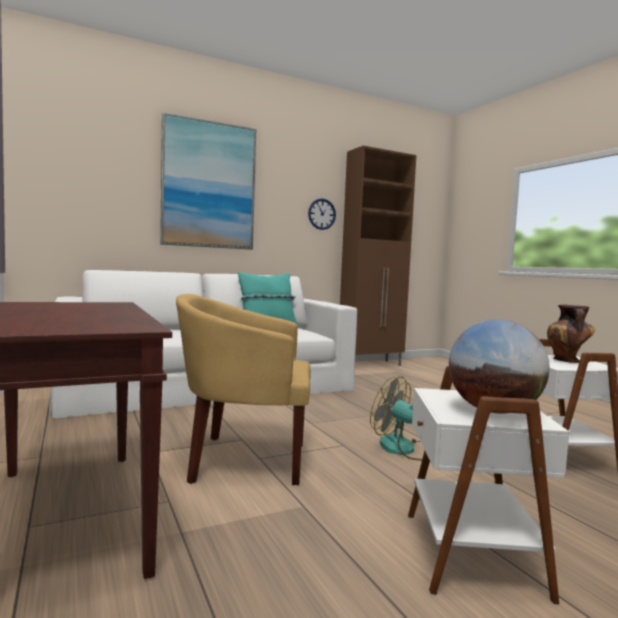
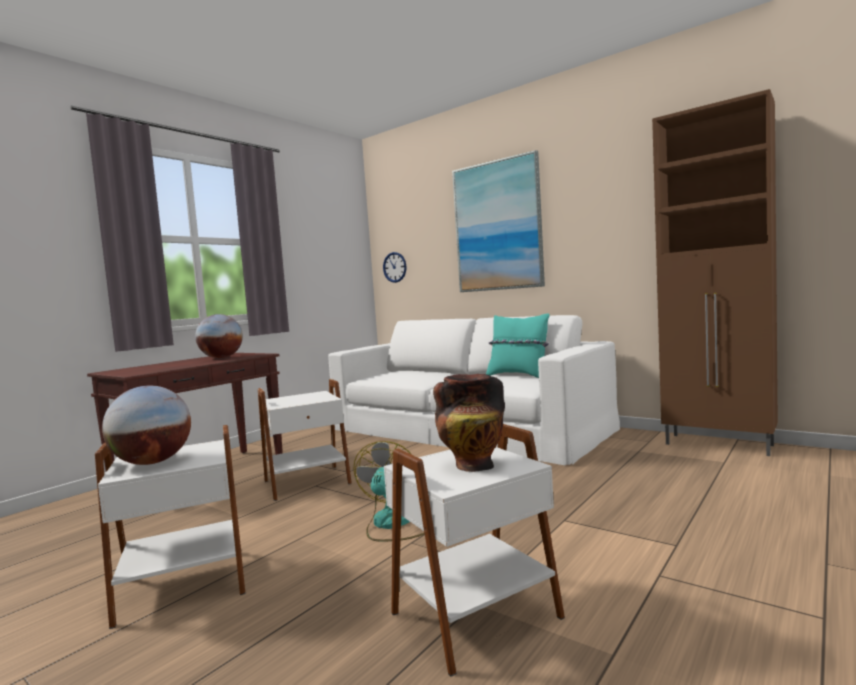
camera: 65 degrees right, 0 degrees up
yellow armchair [176,294,311,485] -> white side table [258,379,352,501]
wall clock [308,198,336,230] -> wall clock moved to [383,252,407,283]
none -> globe [195,314,243,358]

